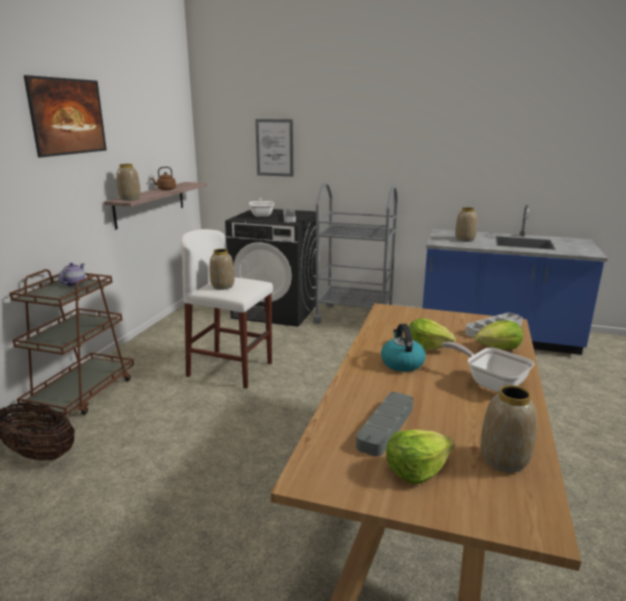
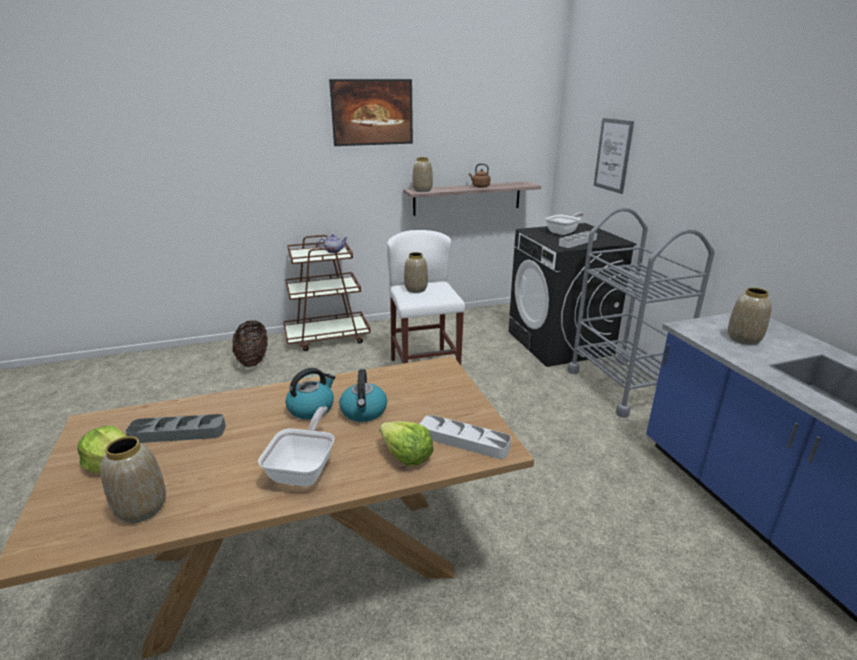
camera: 55 degrees right, 5 degrees up
lettuce [409,318,456,351] -> kettle [339,369,387,422]

